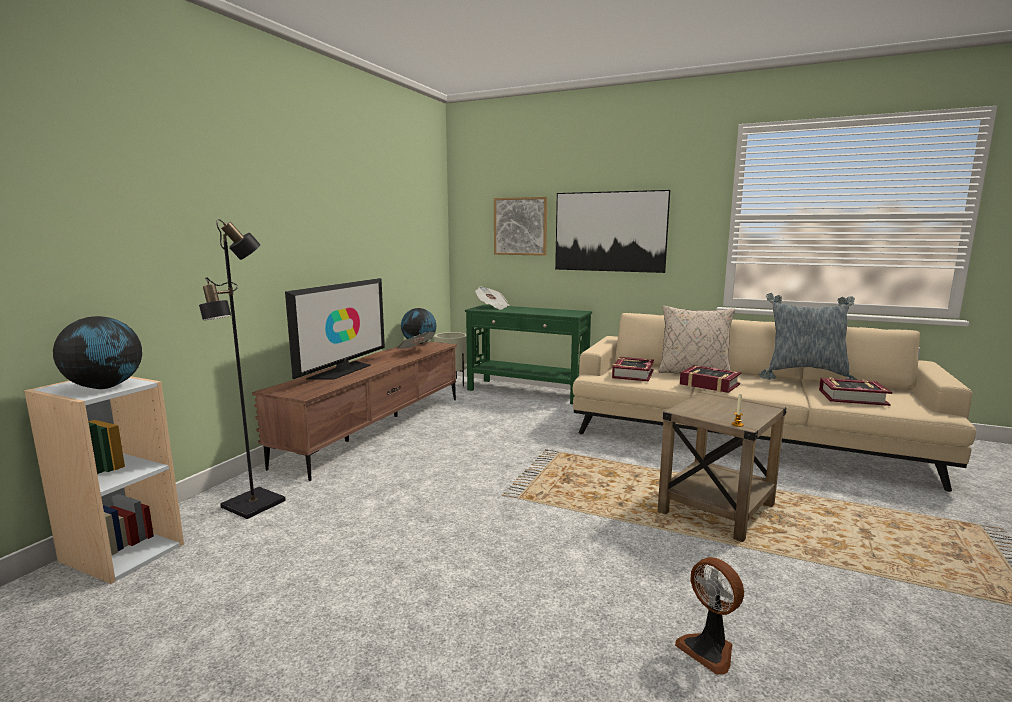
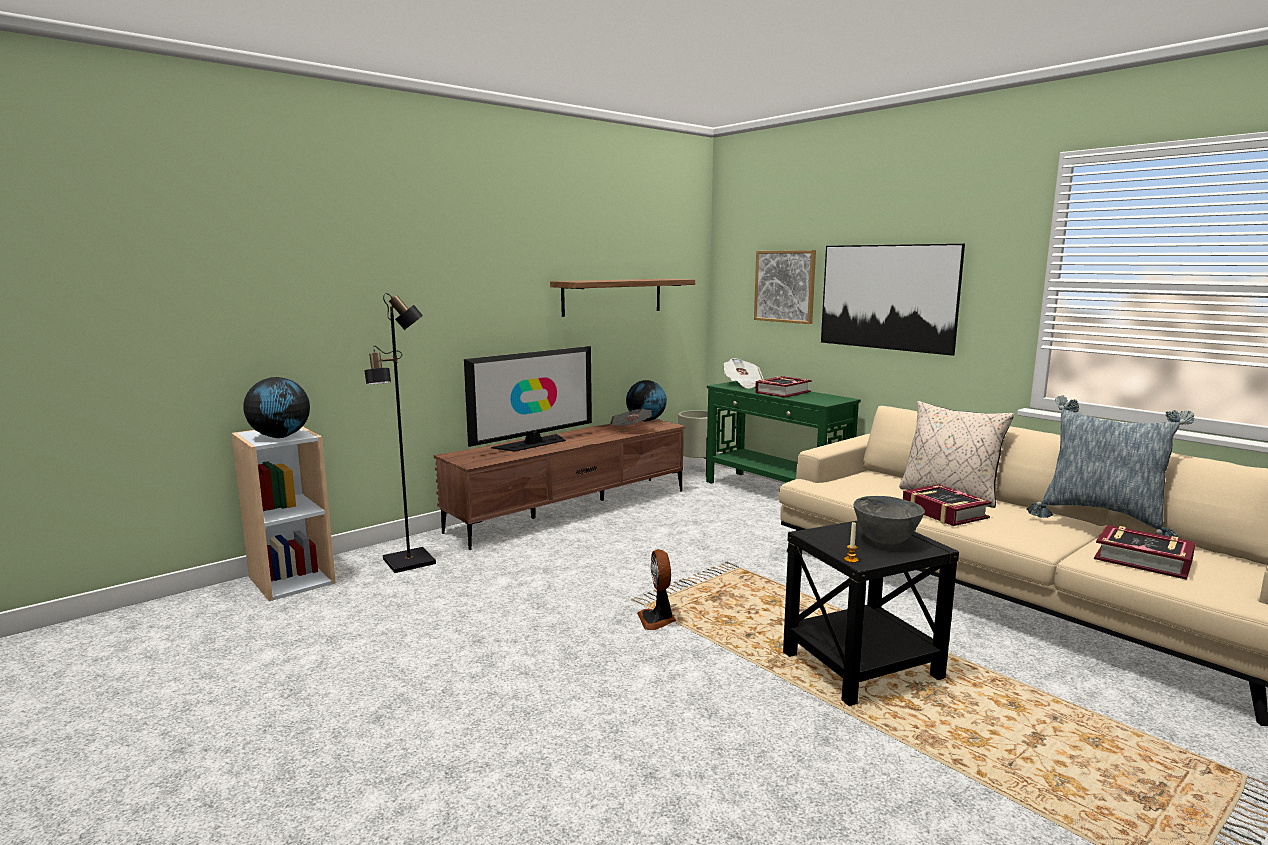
camera: 25 degrees right, 0 degrees up
book [612,357,654,382] -> book moved to [755,376,812,398]
beige side table [658,391,786,542] -> black side table [783,520,959,706]
fan [675,557,744,675] -> fan moved to [637,549,676,630]
none -> shelf [550,279,695,317]
none -> grey bowl [853,496,925,545]

